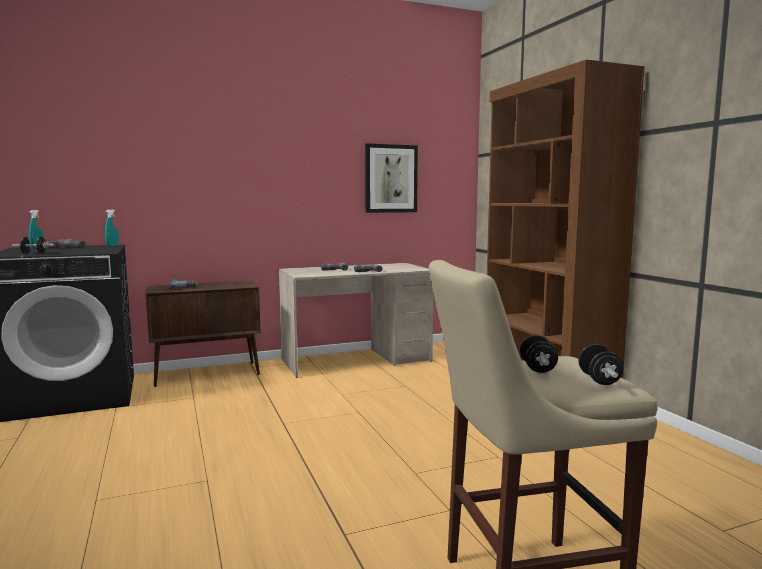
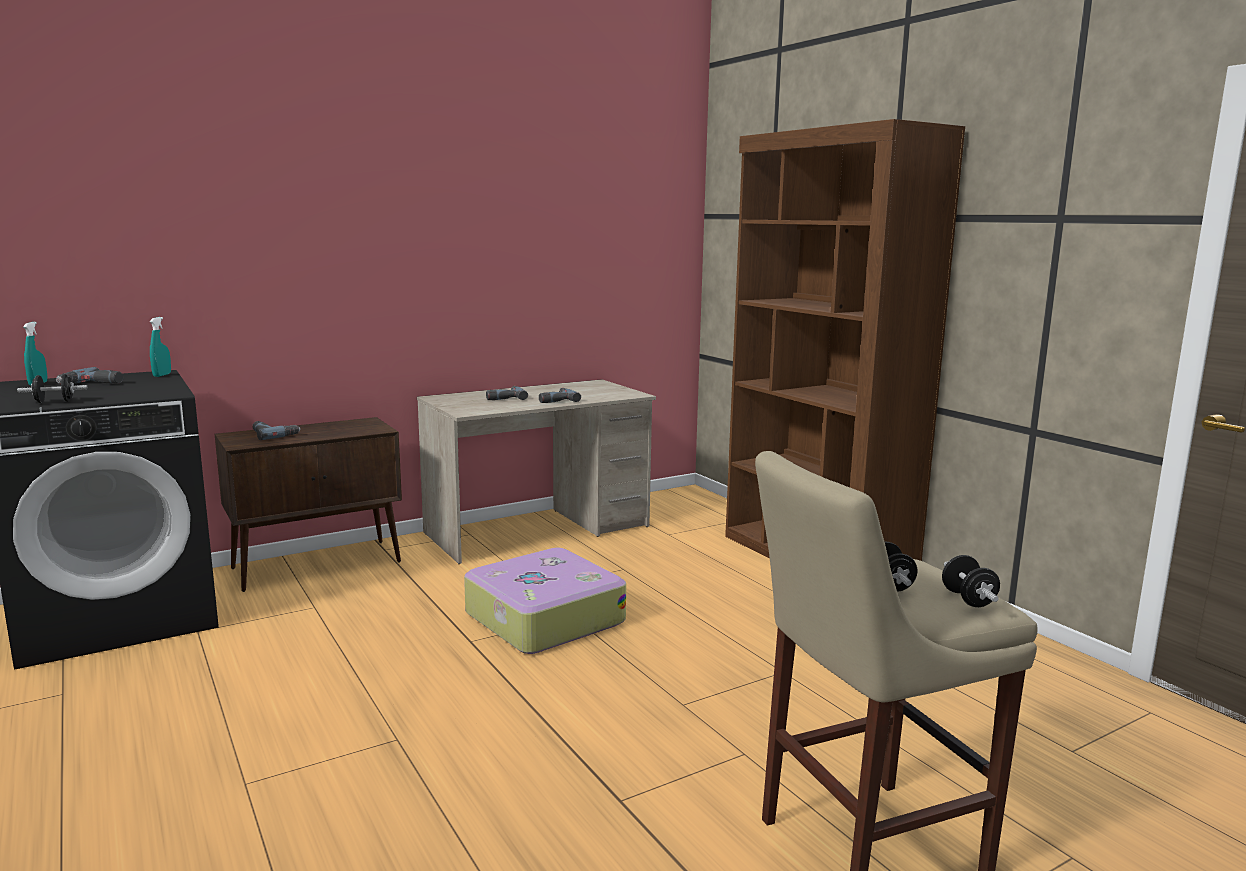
camera: 10 degrees left, 5 degrees up
picture [365,143,418,213] -> none
none -> suitcase [464,548,626,654]

